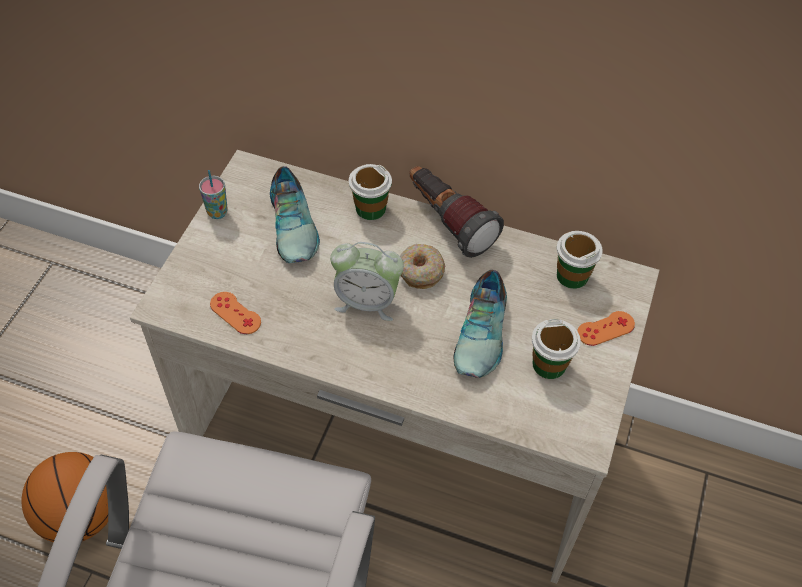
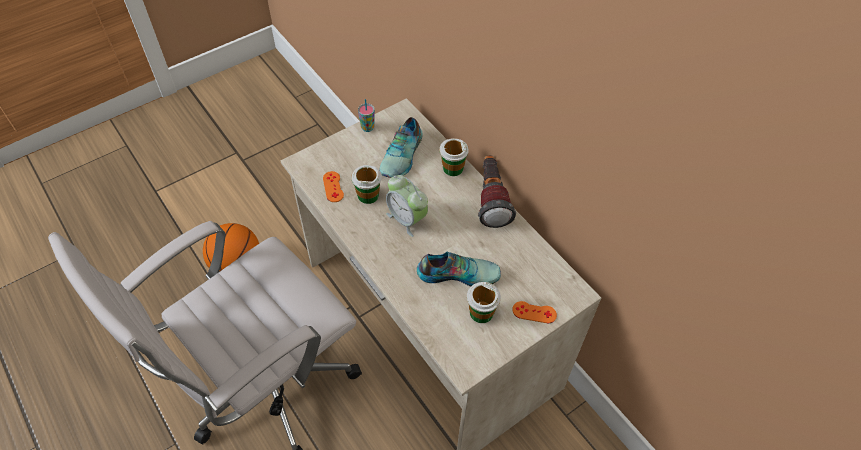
camera: 35 degrees right, 0 degrees up
donut [400,244,445,289] -> none
shoe [453,270,507,378] -> shoe turned 135 degrees counterclockwise [417,251,501,286]
cup [557,231,603,289] -> cup moved to [351,165,382,204]

